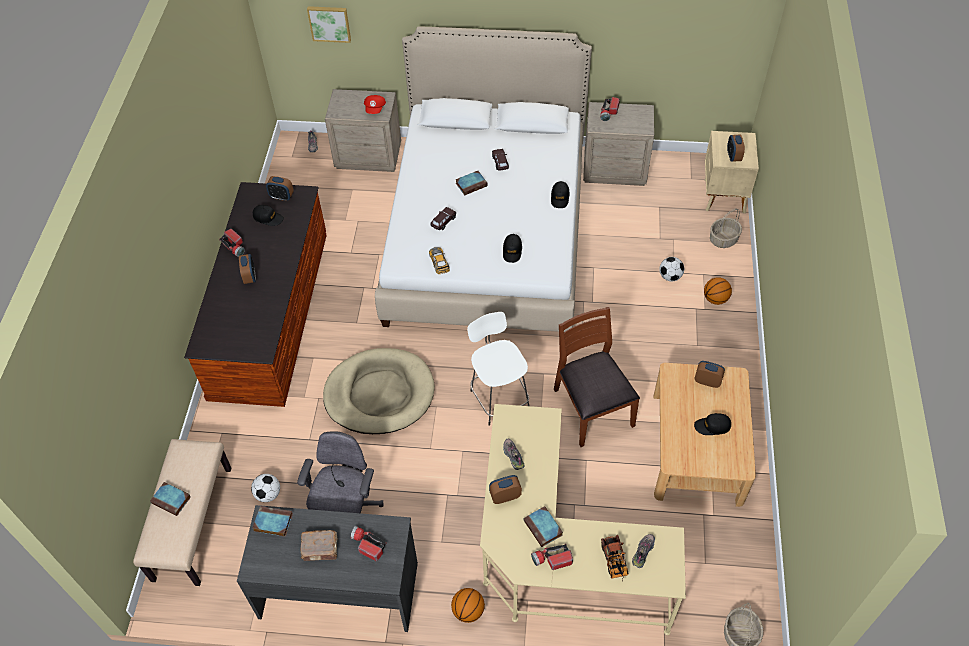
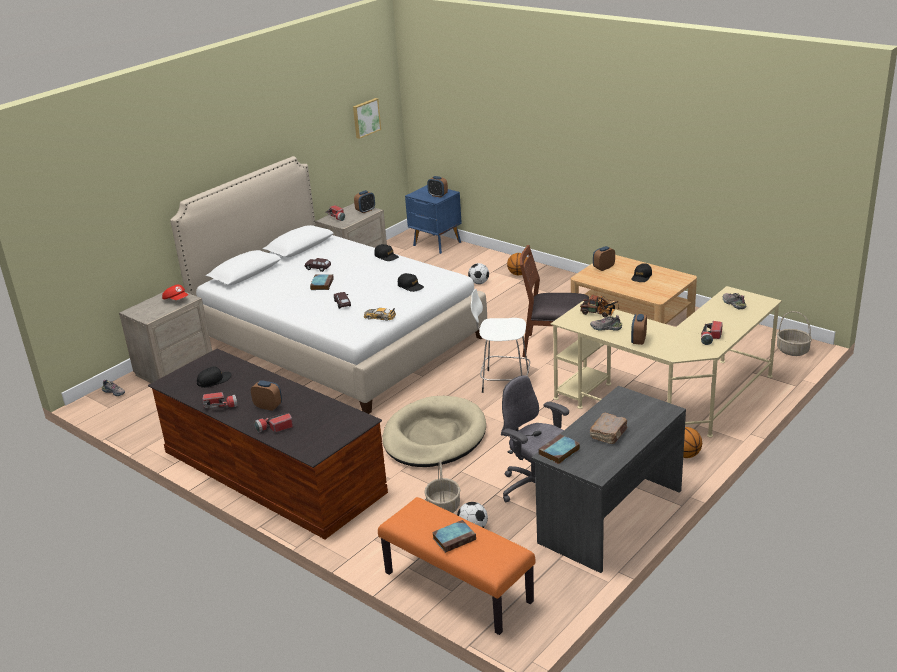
camera: 55 degrees left, 25 degrees down
beige bench [133,439,231,586] -> orange bench [378,497,535,635]
alarm clock [266,176,294,201] -> alarm clock moved to [354,190,375,213]
picture [307,6,351,43] -> picture moved to [353,98,381,139]
flashlight [351,526,387,561] -> flashlight moved to [254,413,293,432]
book [524,506,563,547] -> none
toy truck [601,535,628,581] -> toy truck moved to [580,294,619,318]
beige nightstand [704,131,759,214] -> blue nightstand [405,185,462,254]
basket [710,209,742,248] -> basket moved to [424,460,460,513]

